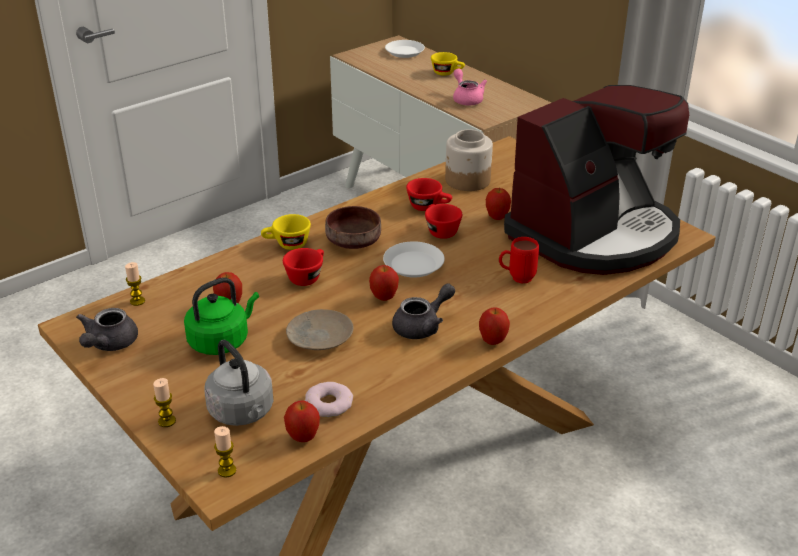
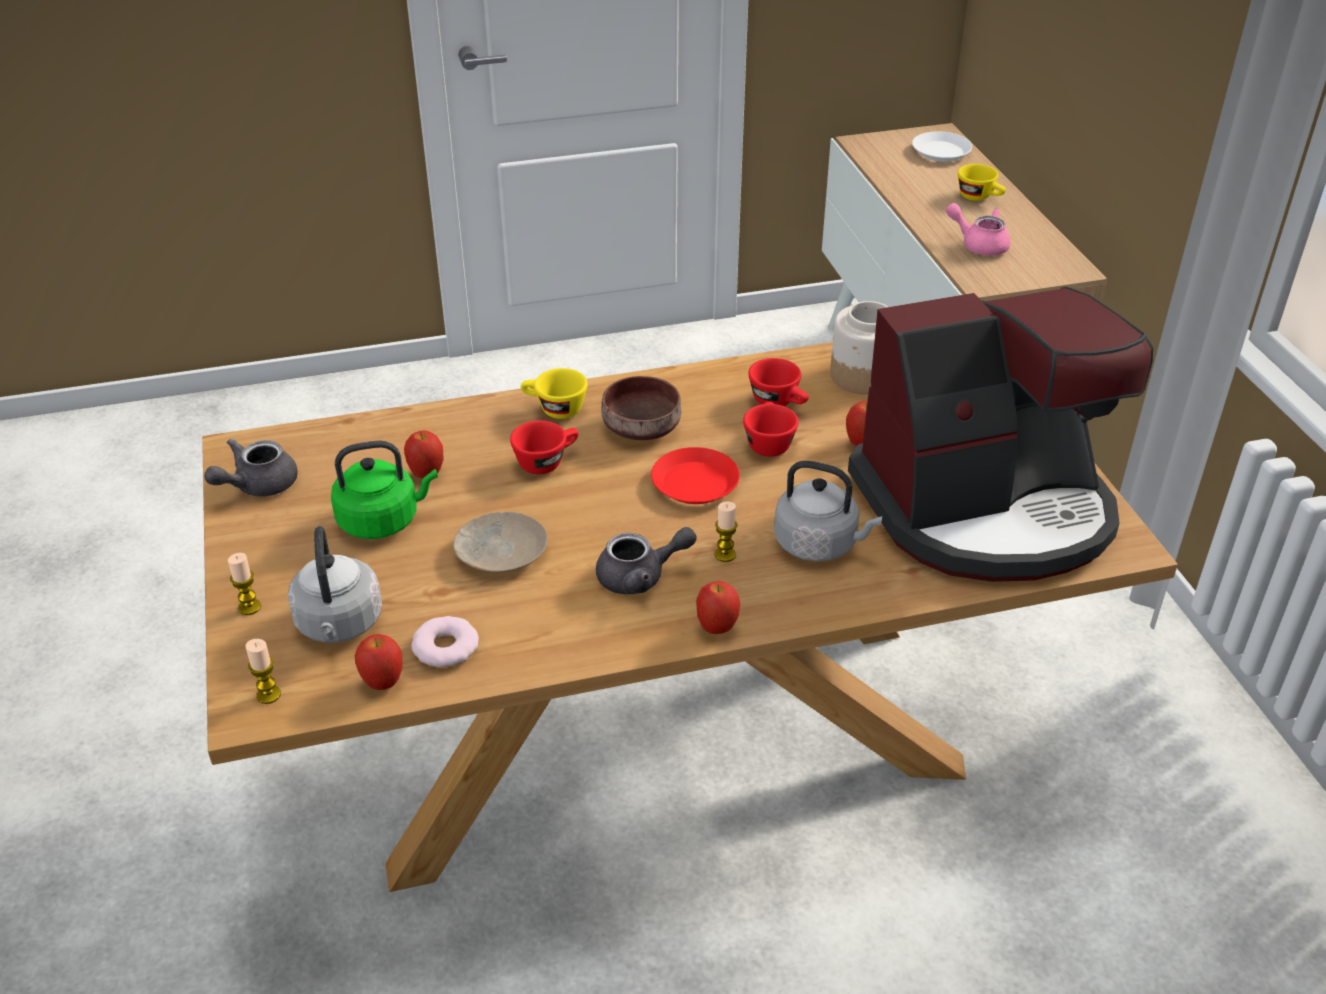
camera: 25 degrees right, 5 degrees up
candle [125,262,145,306] -> candle moved to [715,502,737,562]
apple [369,265,399,301] -> none
white plate [383,241,445,278] -> red plate [651,447,740,504]
pink teapot [453,69,487,106] -> pink teapot turned 60 degrees counterclockwise [946,203,1011,256]
red mug [499,237,539,284] -> grey kettle [774,461,882,561]

